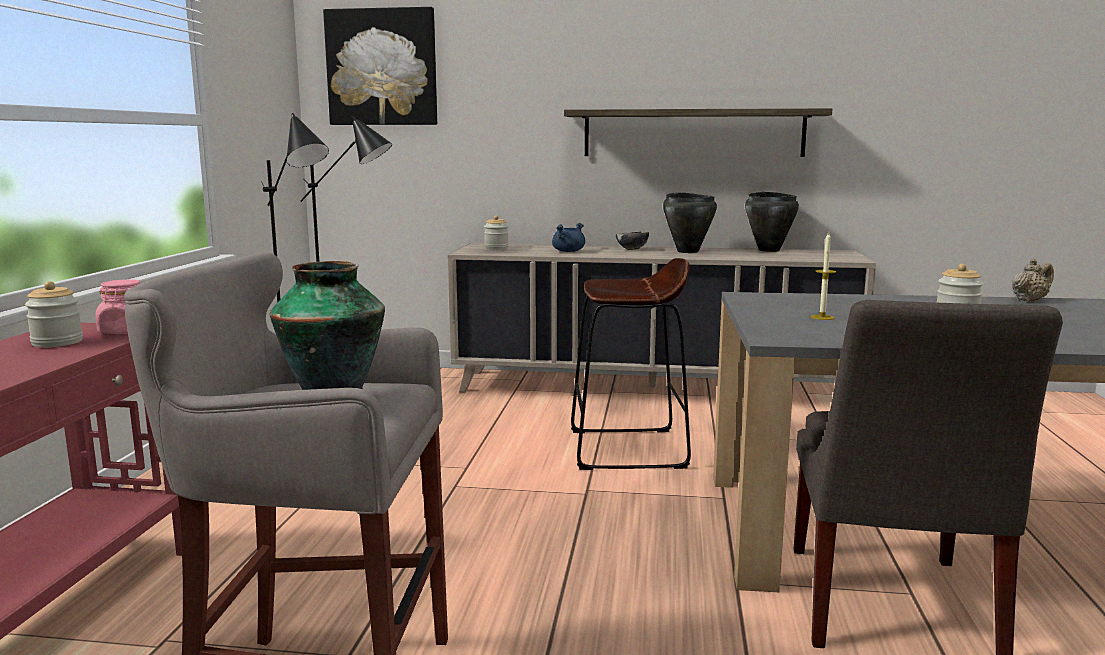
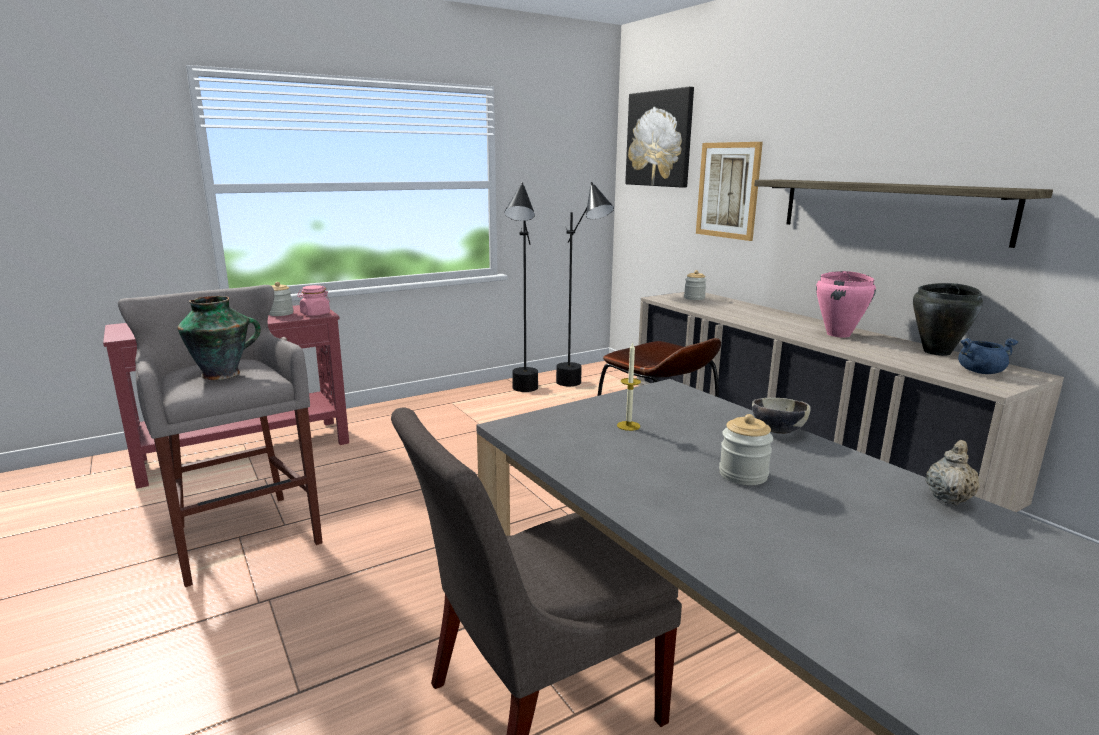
camera: 50 degrees right, 5 degrees up
blue cooking pot [552,223,585,252] -> blue cooking pot moved to [958,338,1018,374]
bowl [616,231,649,250] -> bowl moved to [752,398,811,434]
black cooking pot [663,192,717,253] -> pink cooking pot [816,271,876,338]
beige teapot [1012,259,1054,302] -> beige teapot turned 75 degrees counterclockwise [926,440,980,505]
none -> picture [696,142,763,241]

